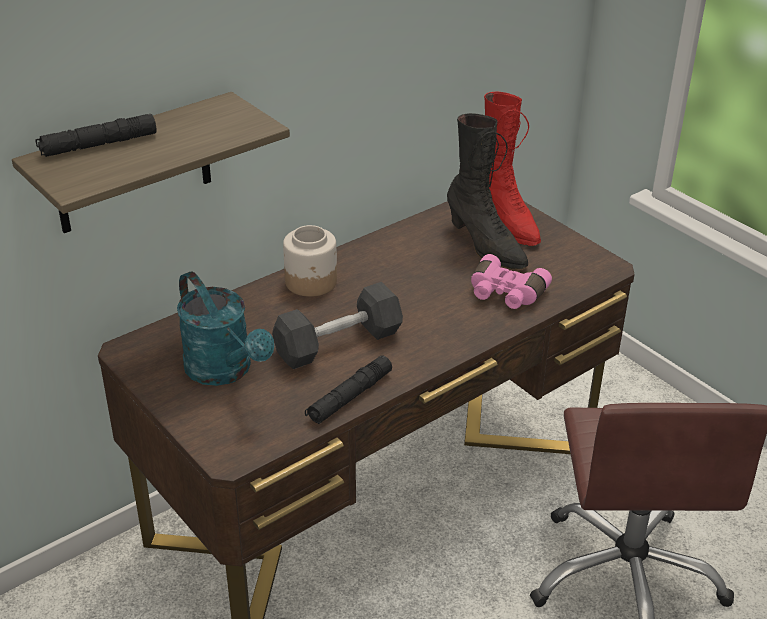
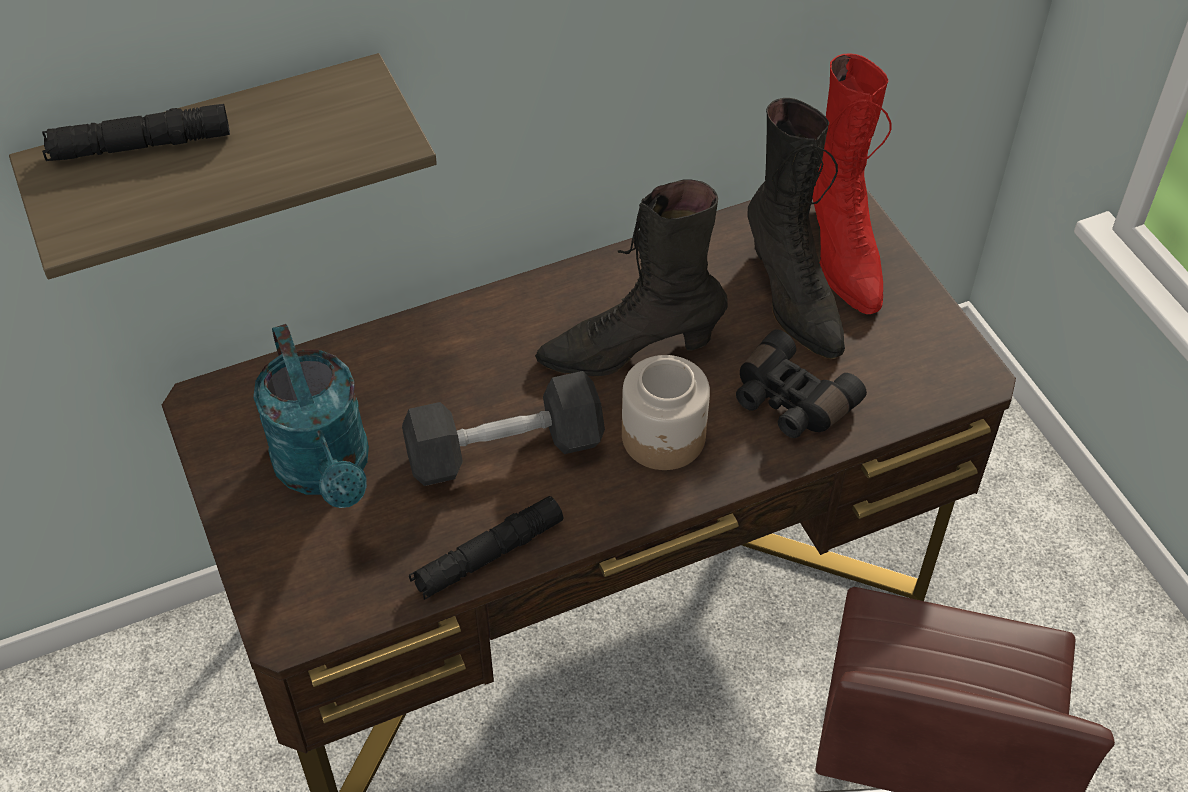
camera: 15 degrees right, 15 degrees up
jar [283,225,337,297] -> jar moved to [622,355,710,470]
pink binoculars [471,254,552,309] -> black binoculars [736,329,867,438]
none -> black boot [535,179,728,376]

